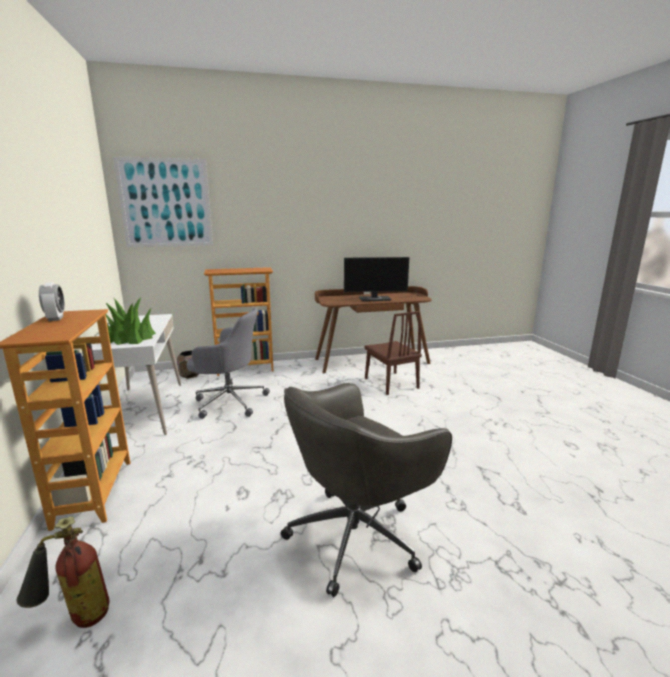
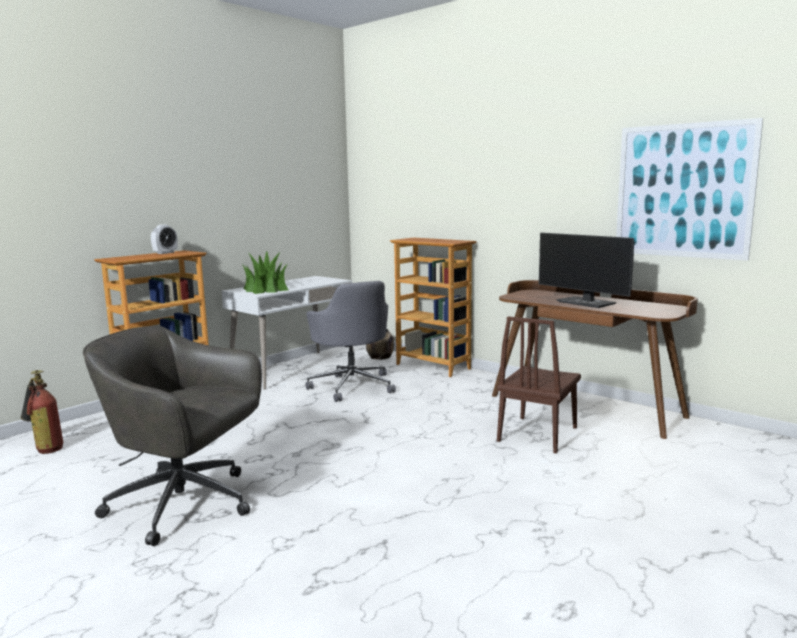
camera: 55 degrees right, 5 degrees down
picture [114,157,213,247] -> picture moved to [616,118,763,261]

